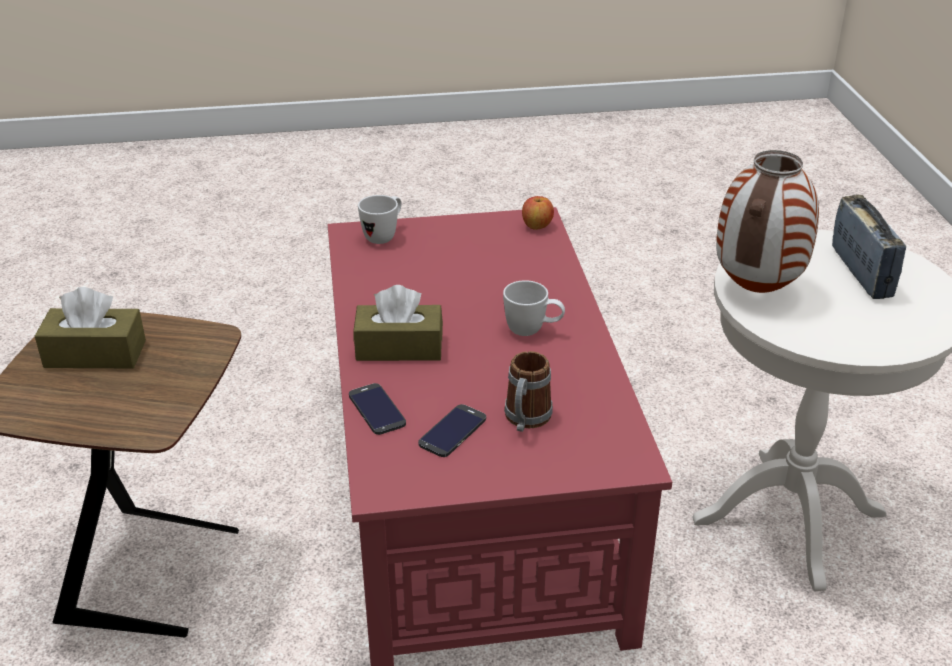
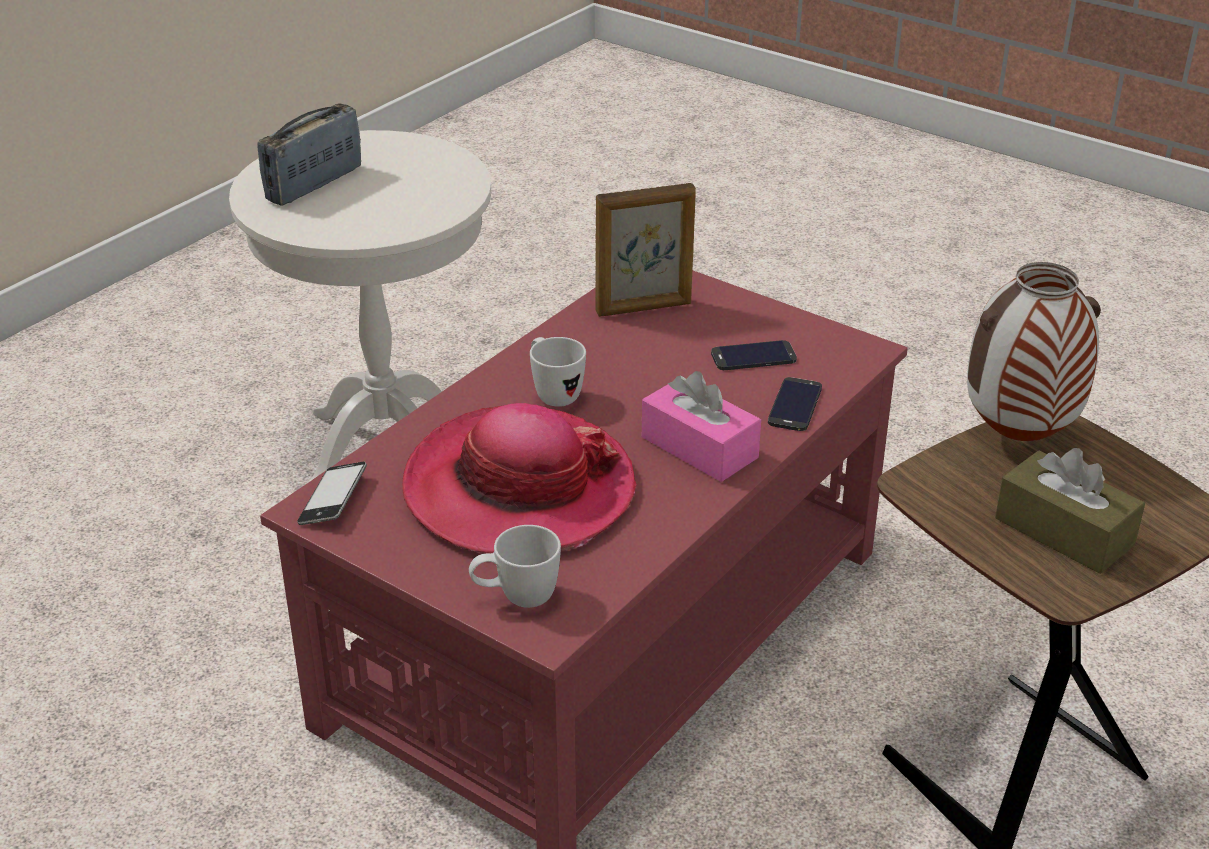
camera: 135 degrees left, 0 degrees up
brown tissue box [353,285,443,361] -> pink tissue box [642,371,761,482]
mug [504,351,553,432] -> none
apple [522,196,554,230] -> phone [297,461,367,525]
vase [716,150,819,293] -> vase moved to [967,262,1101,441]
none -> hat [402,403,637,553]
none -> picture frame [595,183,696,317]

